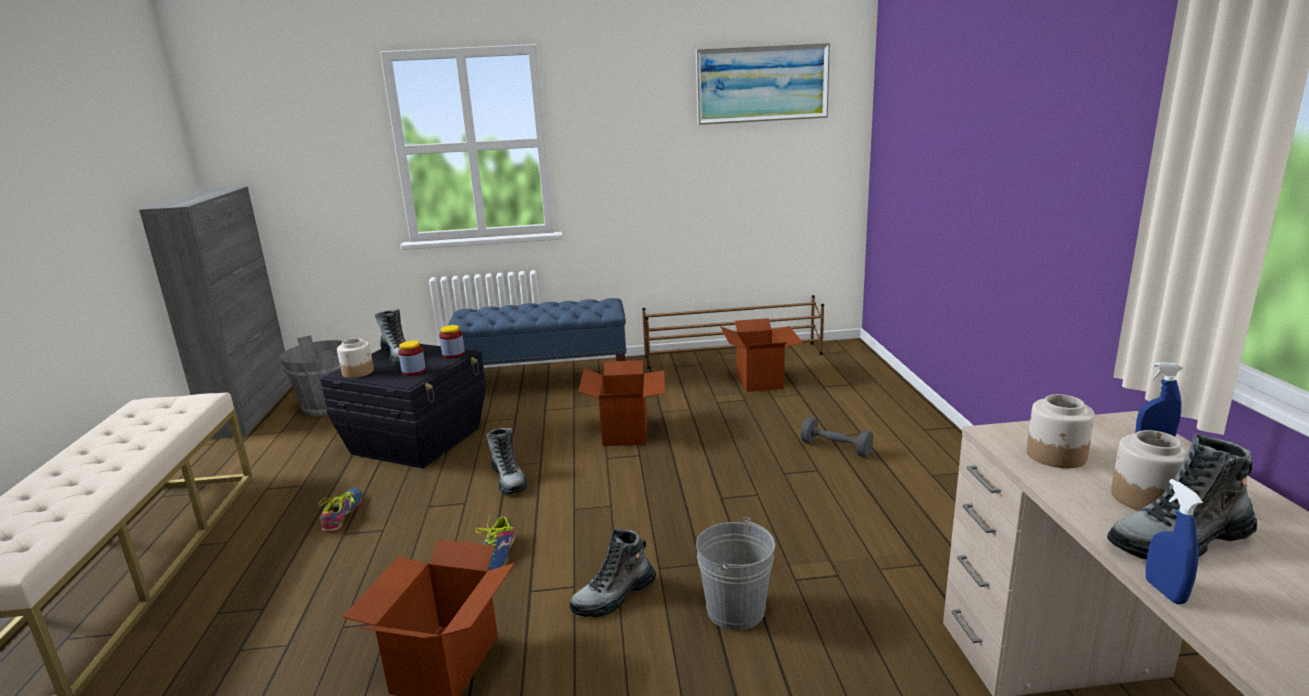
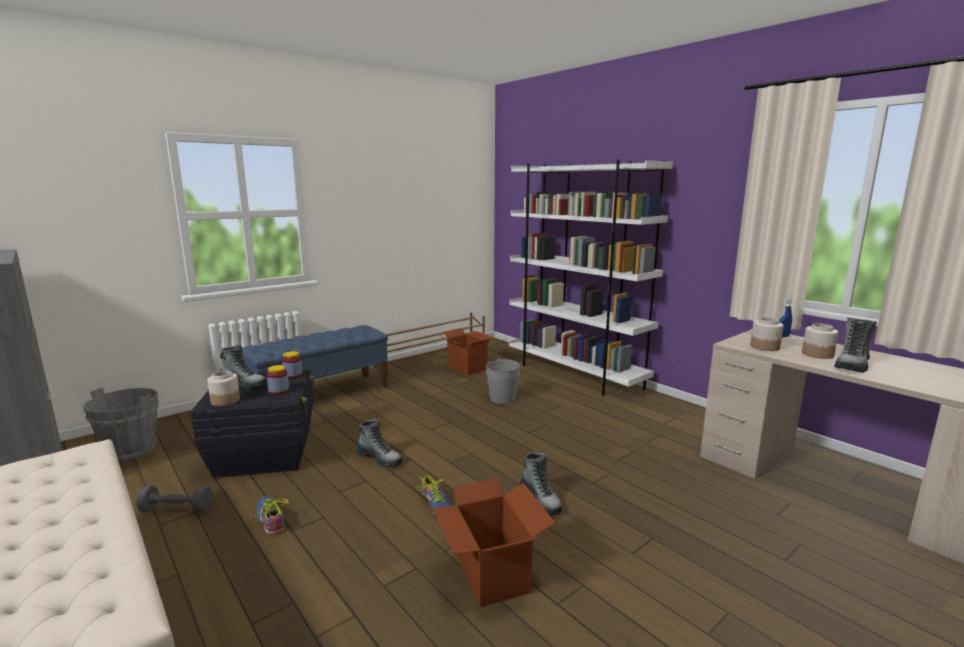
camera: 35 degrees left, 5 degrees down
boot [569,528,656,618] -> boot turned 45 degrees counterclockwise [520,452,562,515]
cardboard box [578,360,665,446] -> none
picture [696,43,830,125] -> none
grey bucket [696,517,775,630] -> grey bucket moved to [486,358,520,404]
grey dumbbell [801,417,873,457] -> grey dumbbell moved to [136,486,213,512]
blue spray bottle [1145,479,1203,604] -> none
none -> white bookcase [509,160,673,396]

